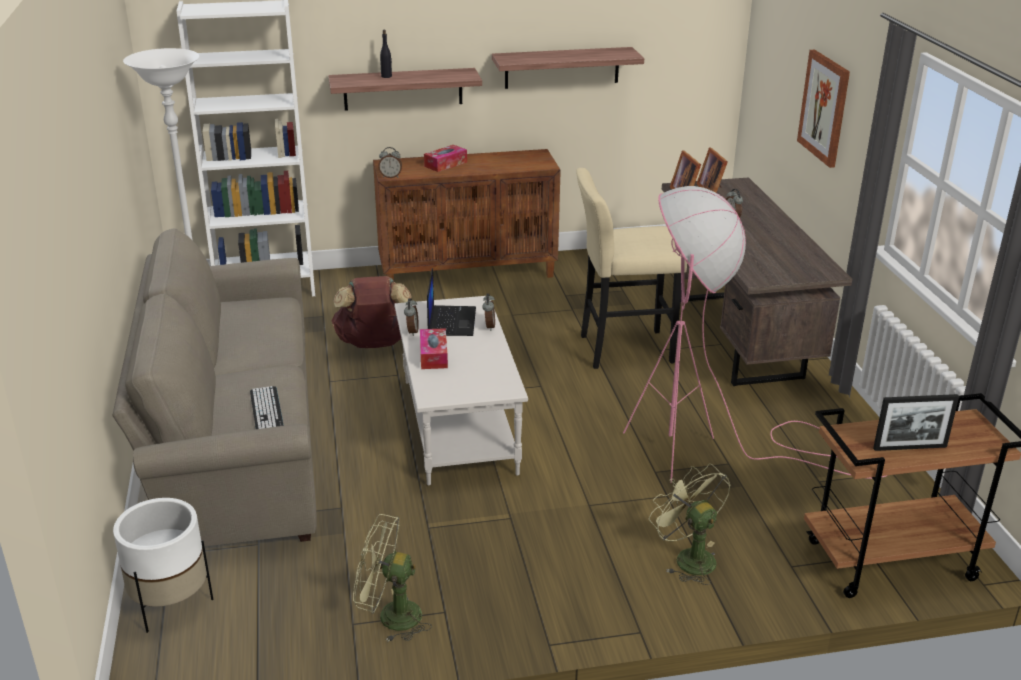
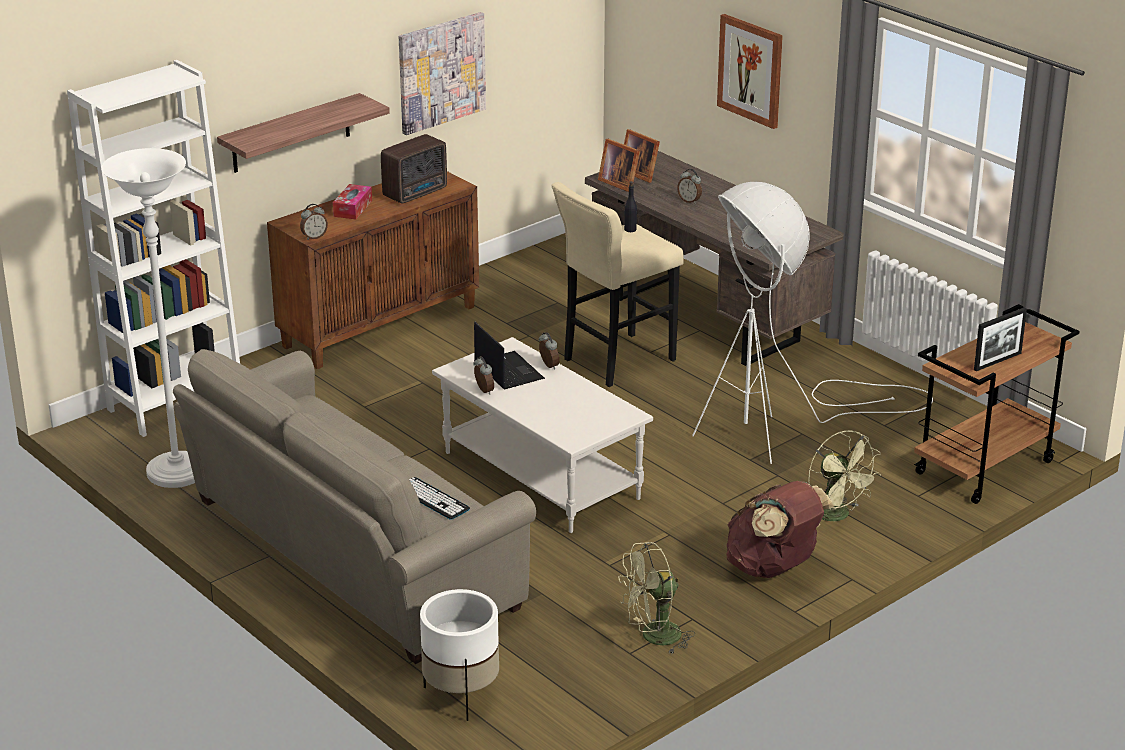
camera: 30 degrees left, 0 degrees up
brown backpack [332,276,411,348] -> brown backpack moved to [726,481,836,578]
black bottle [380,30,392,78] -> black bottle moved to [624,181,637,232]
tissue box [420,328,448,369] -> none
shelf [492,47,644,89] -> picture [398,12,486,135]
pink floor lamp [623,186,888,483] -> white floor lamp [692,182,933,464]
green fan [649,464,731,585] -> green fan turned 150 degrees counterclockwise [808,430,881,526]
none -> radio [381,134,447,204]

